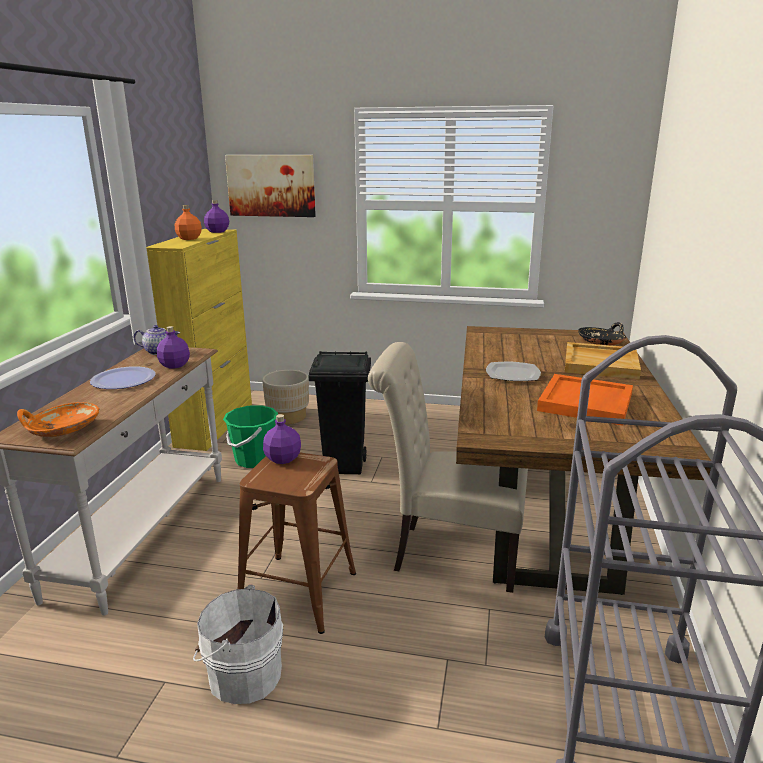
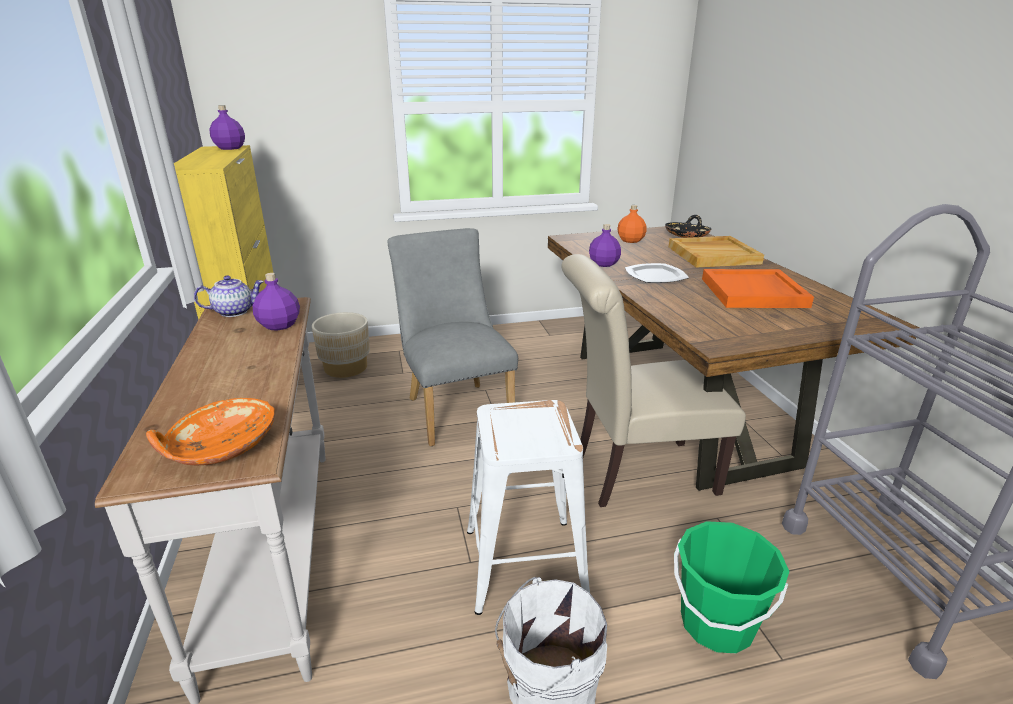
camera: 25 degrees left, 5 degrees up
plate [90,366,156,389] -> none
orange bottle [175,205,202,240] -> orange bottle moved to [617,205,647,243]
green bucket [223,405,278,468] -> green bucket moved to [674,521,790,653]
picture [225,155,316,217] -> none
brown stool [237,452,356,634] -> white stool [467,400,590,615]
purple bottle [263,414,301,464] -> purple bottle moved to [589,224,621,267]
black trash can [309,351,371,474] -> grey chair [387,228,518,446]

